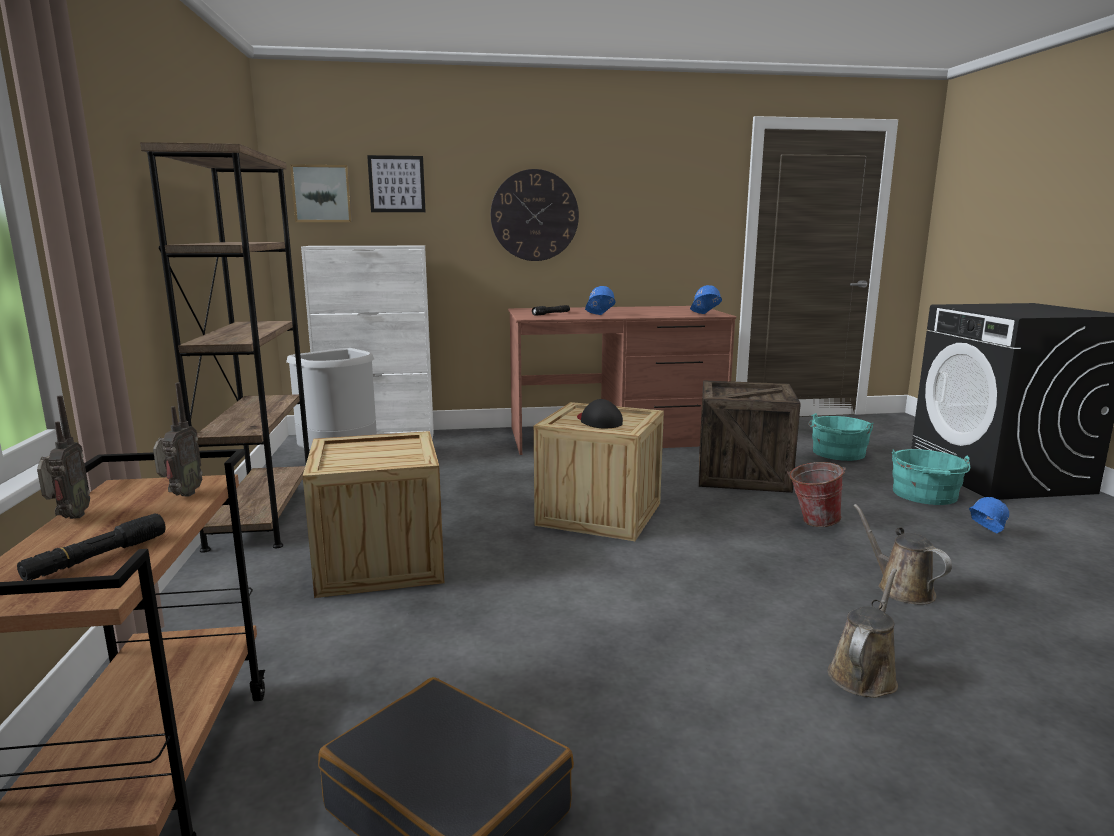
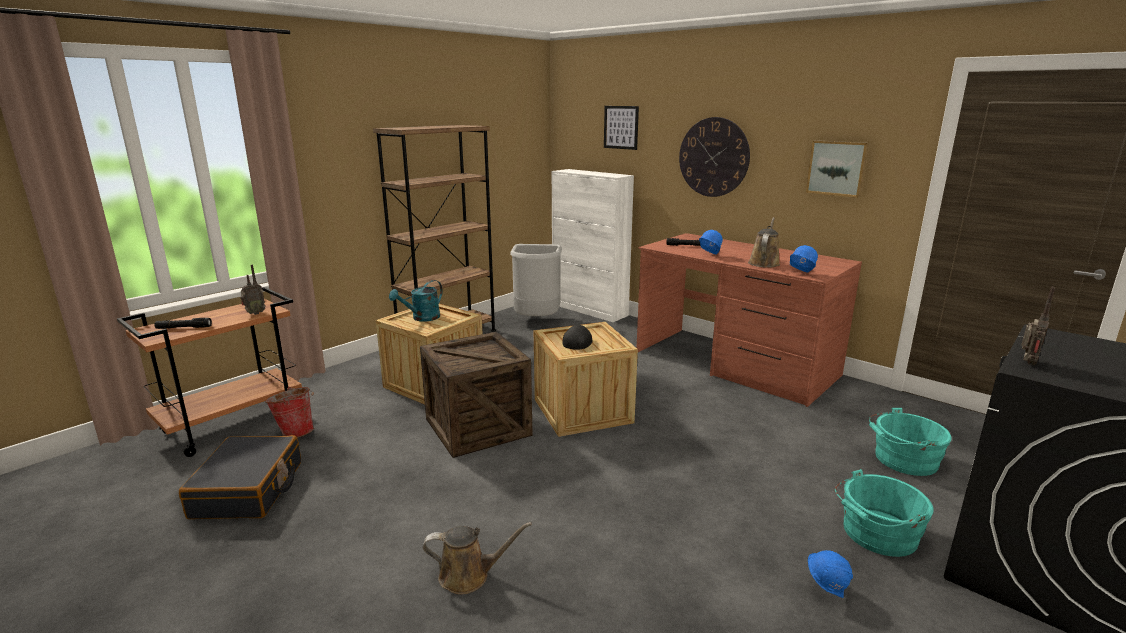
camera: 50 degrees right, 5 degrees up
radio [37,395,90,519] -> radio moved to [1021,287,1055,365]
picture [290,164,352,222] -> picture moved to [806,140,869,198]
crate [699,380,801,493] -> crate moved to [420,332,533,458]
bucket [787,462,846,527] -> bucket moved to [265,387,314,438]
brown watering can [853,504,952,604] -> brown watering can moved to [748,217,780,268]
none -> turquoise watering can [389,280,443,322]

